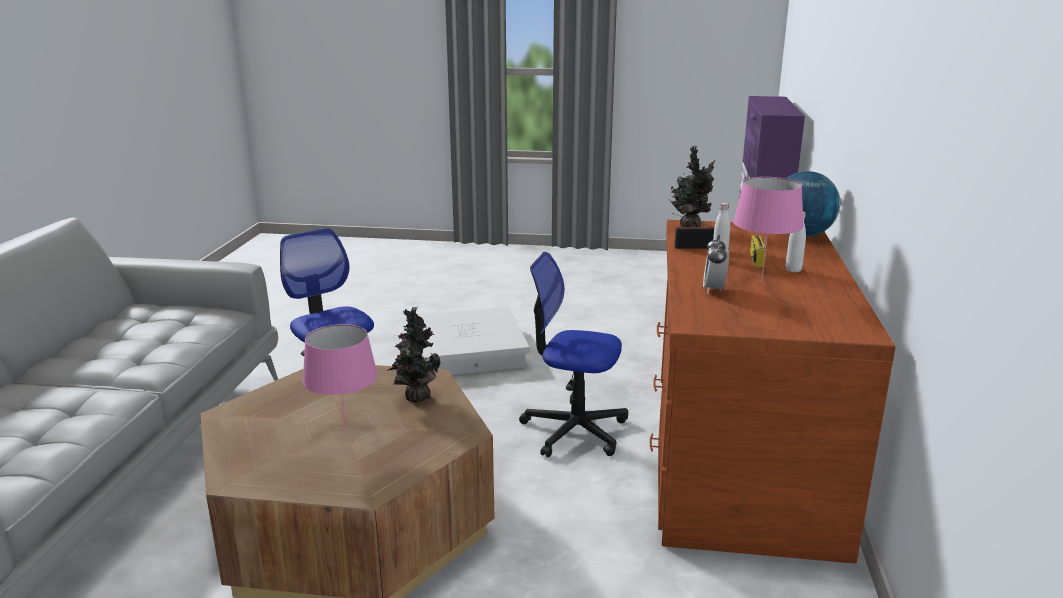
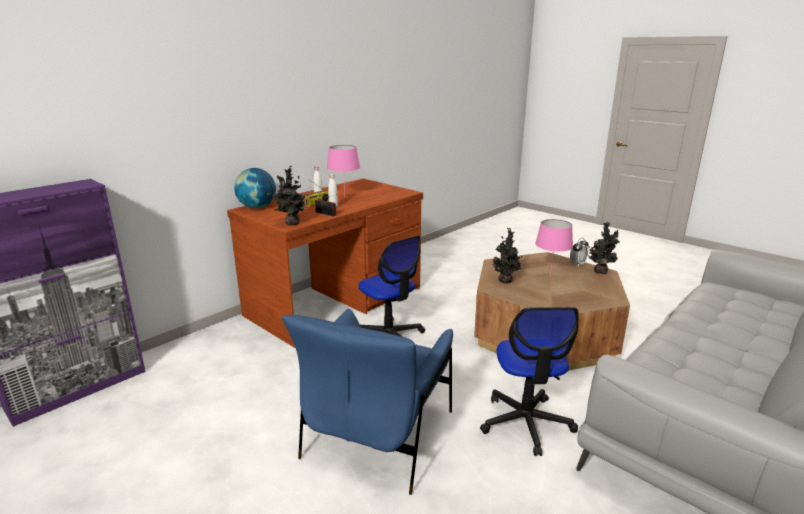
camera: 145 degrees left, 0 degrees up
white storage box [418,307,530,375] -> blue armchair [282,309,453,495]
alarm clock [703,235,729,294] -> alarm clock moved to [570,238,589,267]
none -> potted plant [588,222,619,274]

